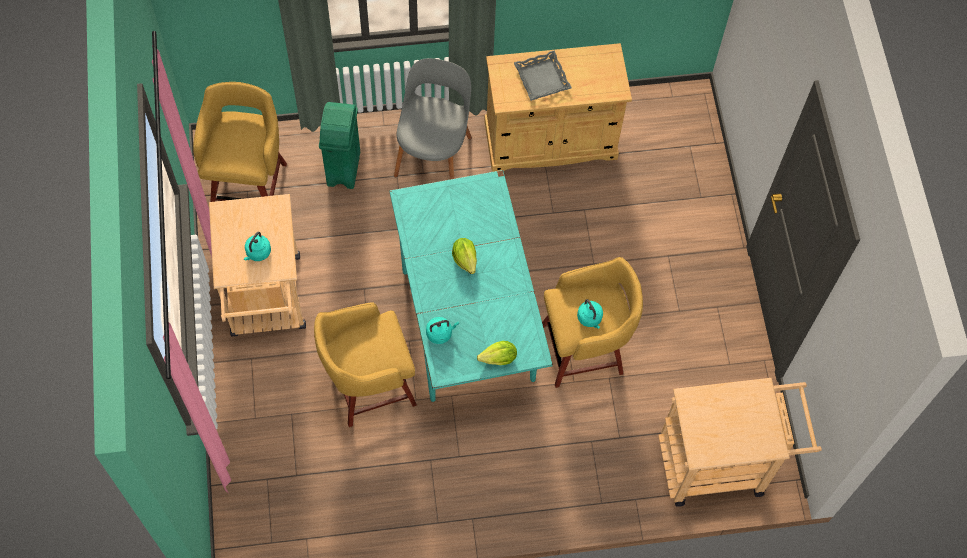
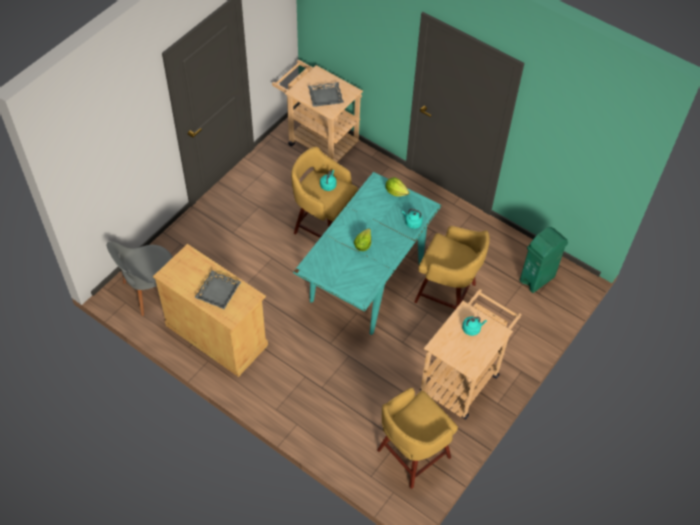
camera: 135 degrees left, 10 degrees down
green trash can [319,102,360,189] -> green trash can moved to [520,227,568,293]
grey chair [394,58,472,180] -> grey chair moved to [107,241,173,316]
none -> grey tray [308,82,344,107]

